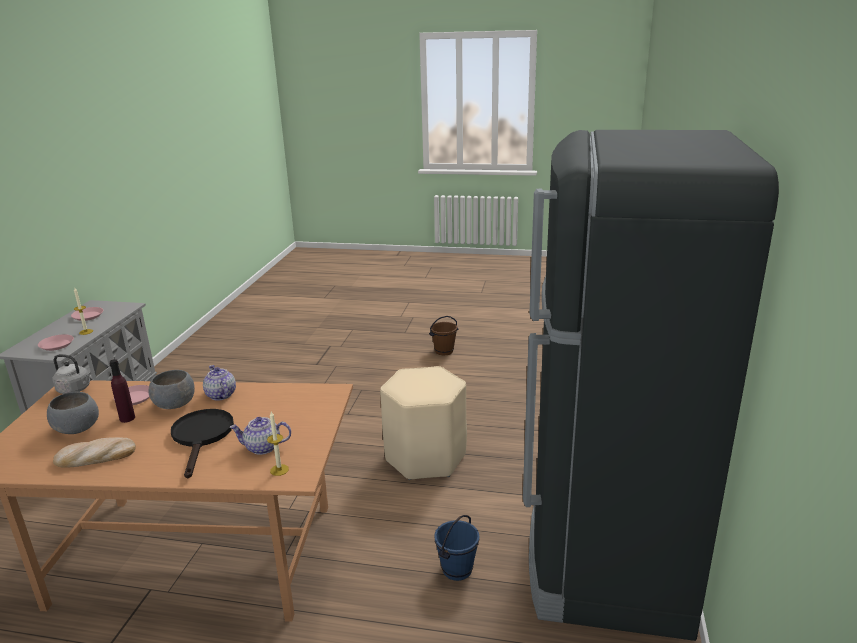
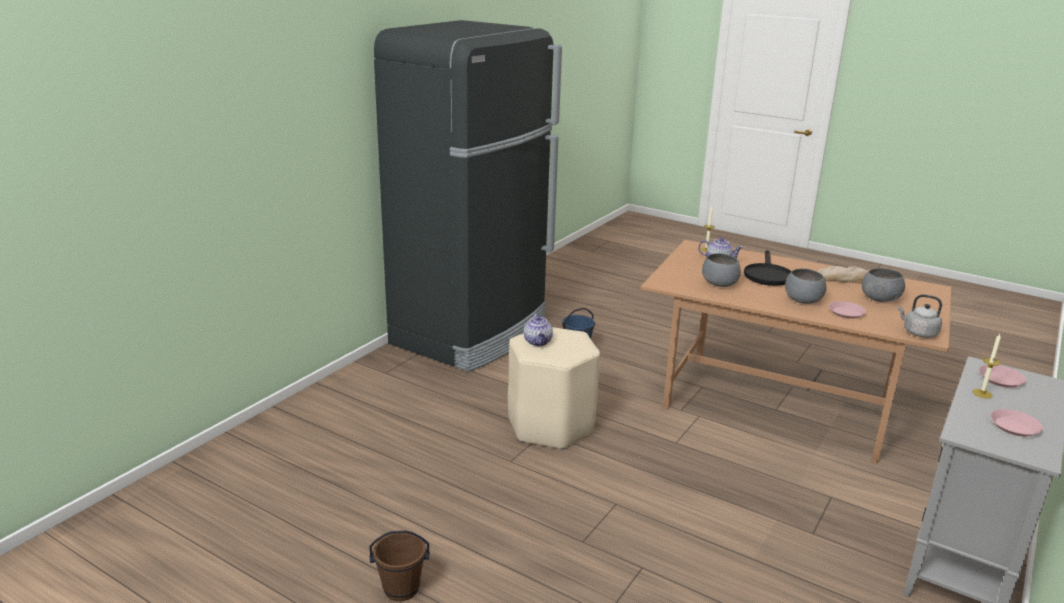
camera: 160 degrees left, 0 degrees up
purple bottle [109,359,135,423] -> none
teapot [203,365,236,401] -> teapot moved to [524,313,553,346]
none -> grey bowl [702,253,741,287]

